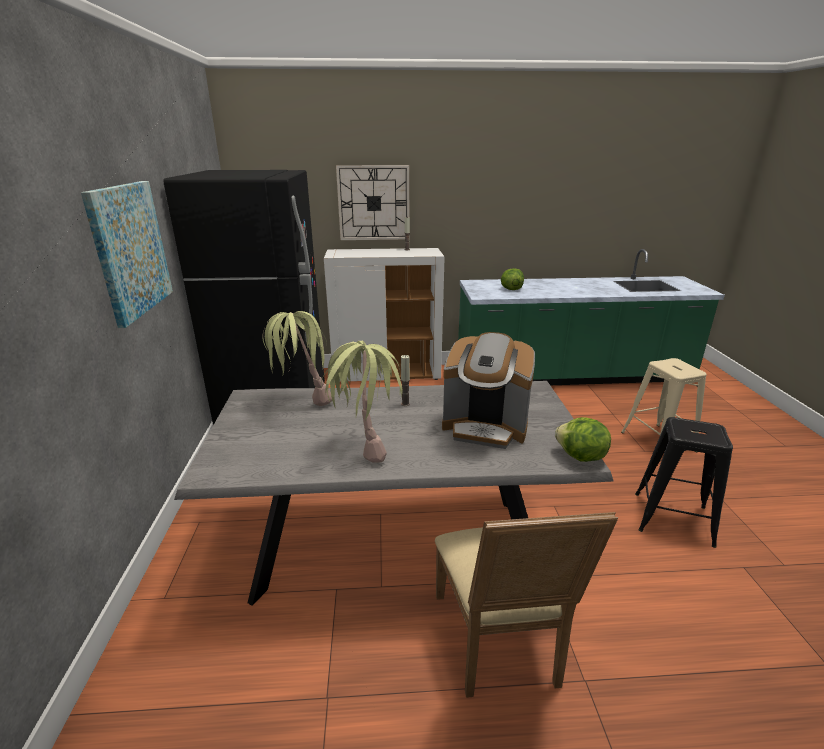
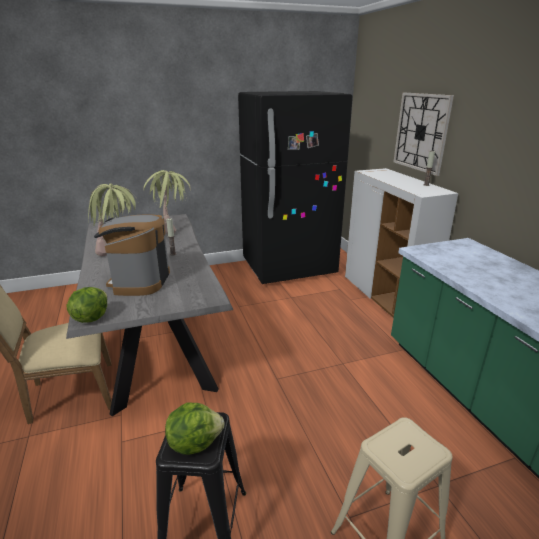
camera: 75 degrees right, 0 degrees up
picture [81,181,173,328] -> none
lettuce [501,268,524,290] -> lettuce moved to [165,402,225,455]

